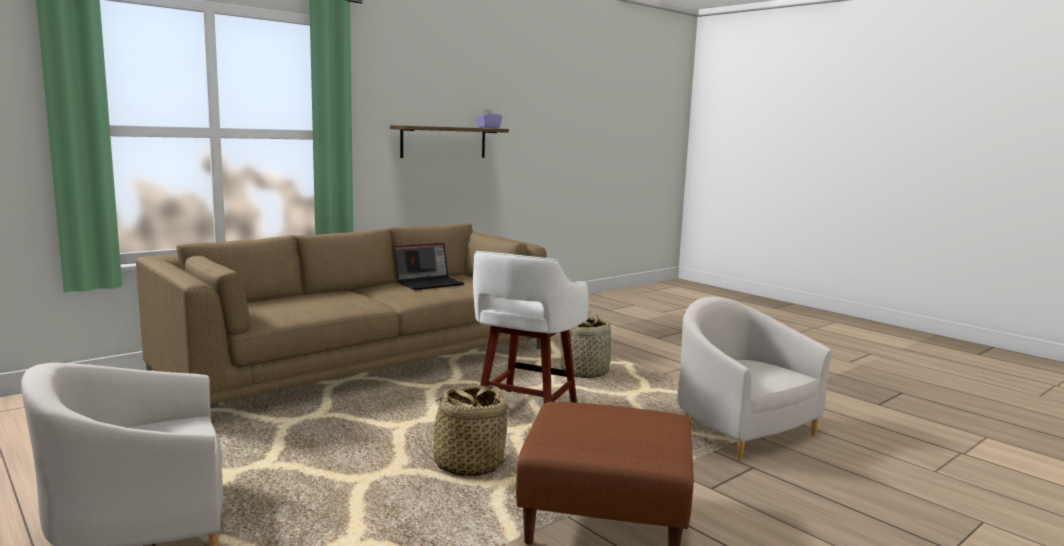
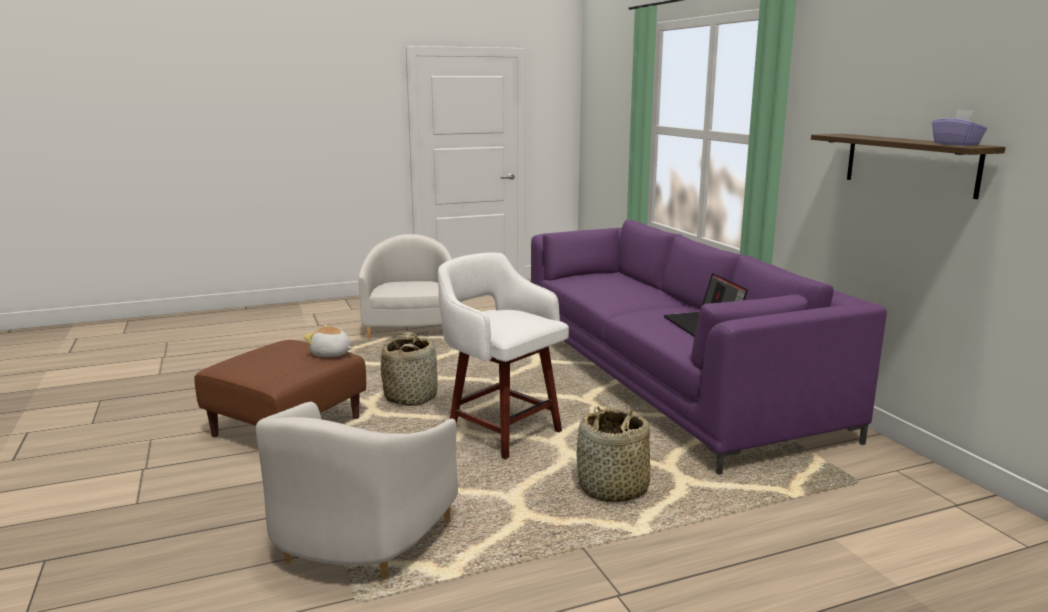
camera: 110 degrees right, 5 degrees up
brown sofa [136,223,546,409] -> purple sofa [531,219,887,475]
white armchair [677,296,832,461] -> white armchair turned 120 degrees clockwise [256,402,458,579]
none -> plush toy [304,325,353,357]

